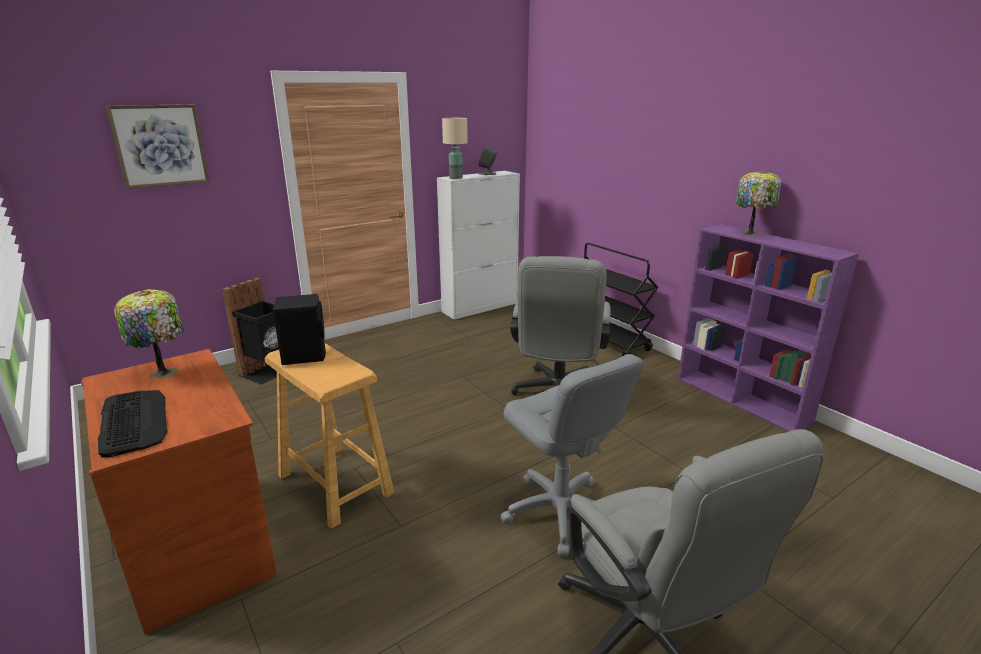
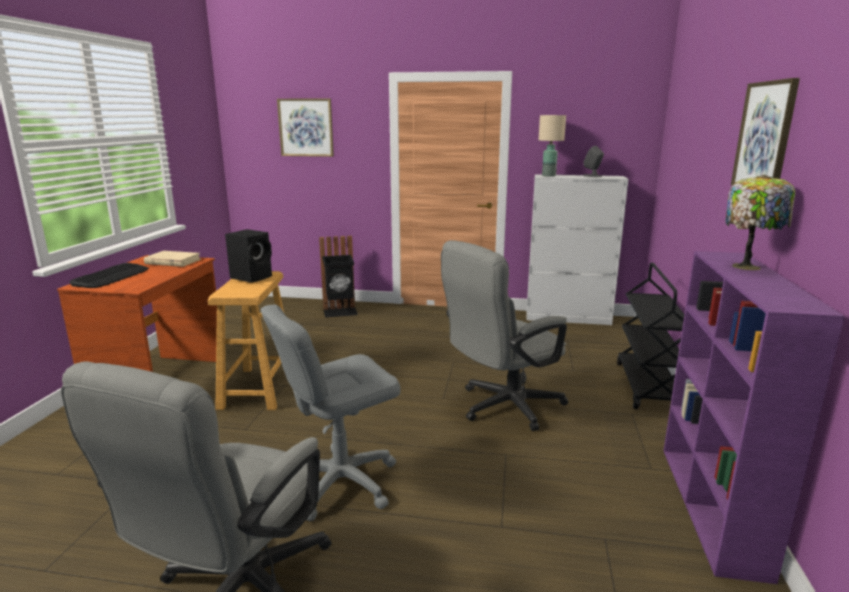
camera: 45 degrees right, 5 degrees down
table lamp [114,289,184,379] -> beige book [144,251,201,267]
grey office chair [501,354,644,557] -> grey office chair turned 45 degrees clockwise [261,304,401,521]
none -> picture [731,78,800,185]

